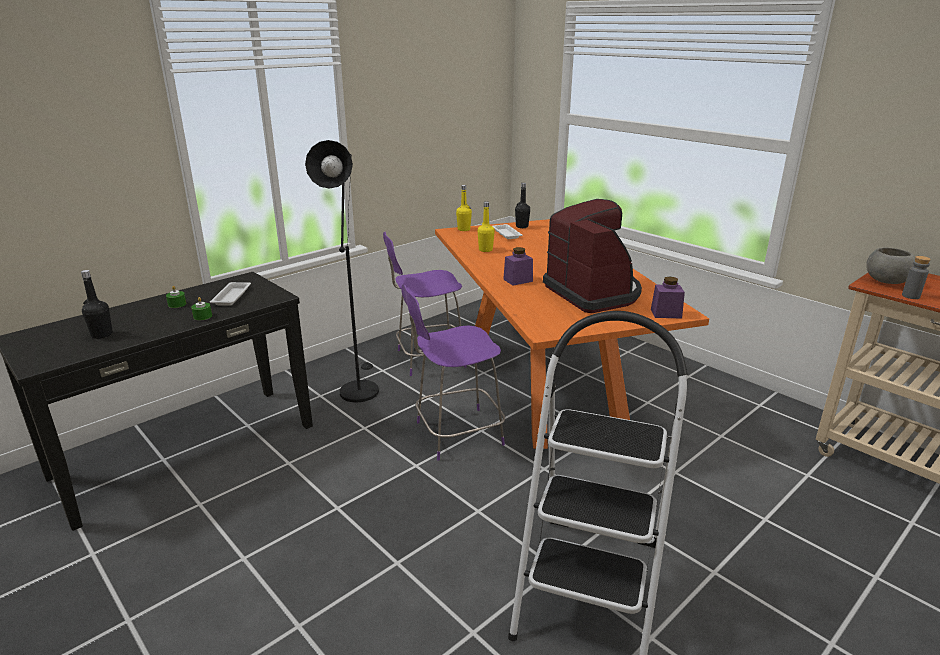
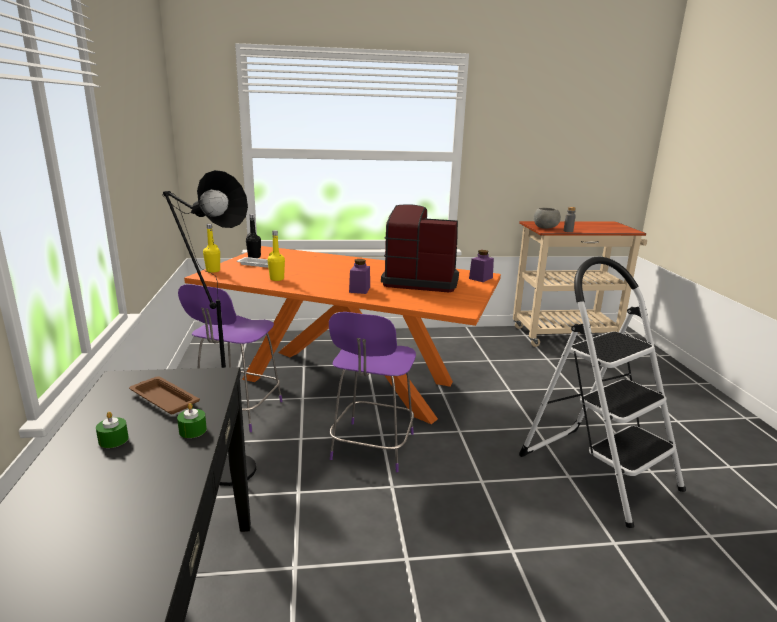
camera: 55 degrees left, 5 degrees down
black bottle [81,270,113,339] -> none
white tray [210,282,251,306] -> brown tray [129,376,200,414]

